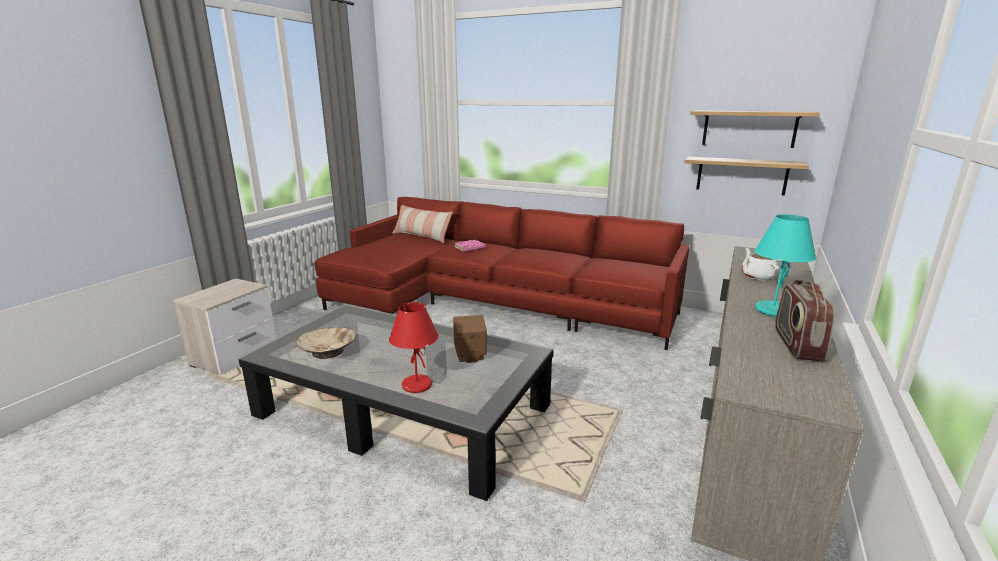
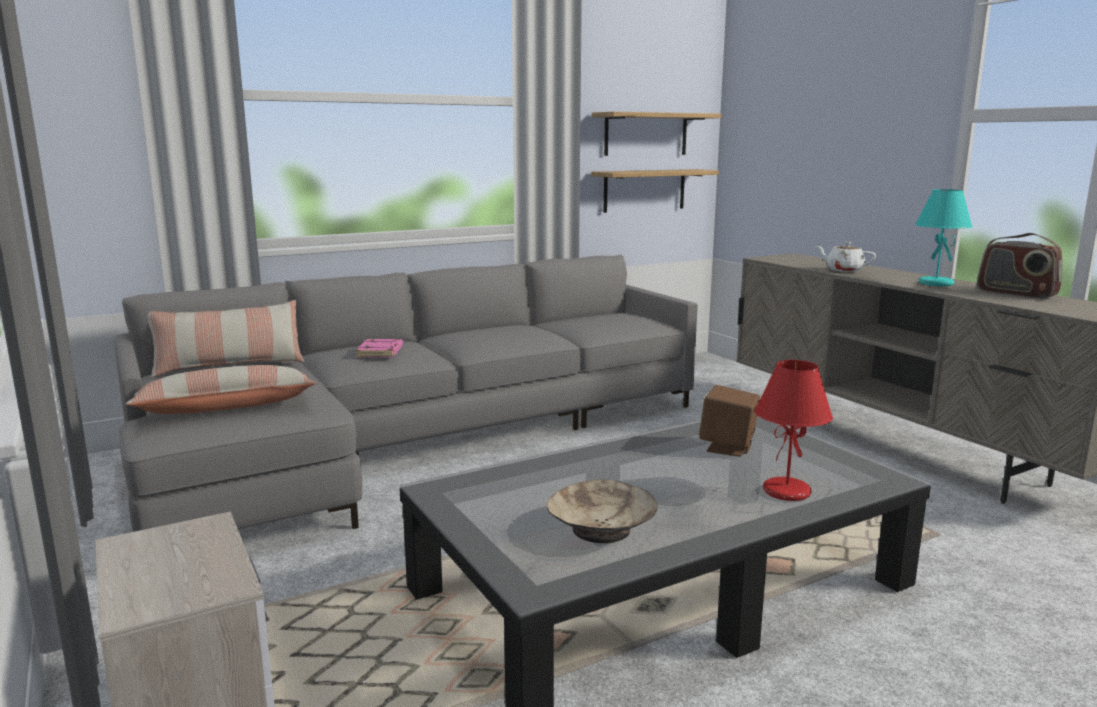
camera: 55 degrees left, 5 degrees down
red sofa [315,197,690,350] -> grey sofa [115,255,698,532]
none -> pillow [126,365,316,414]

